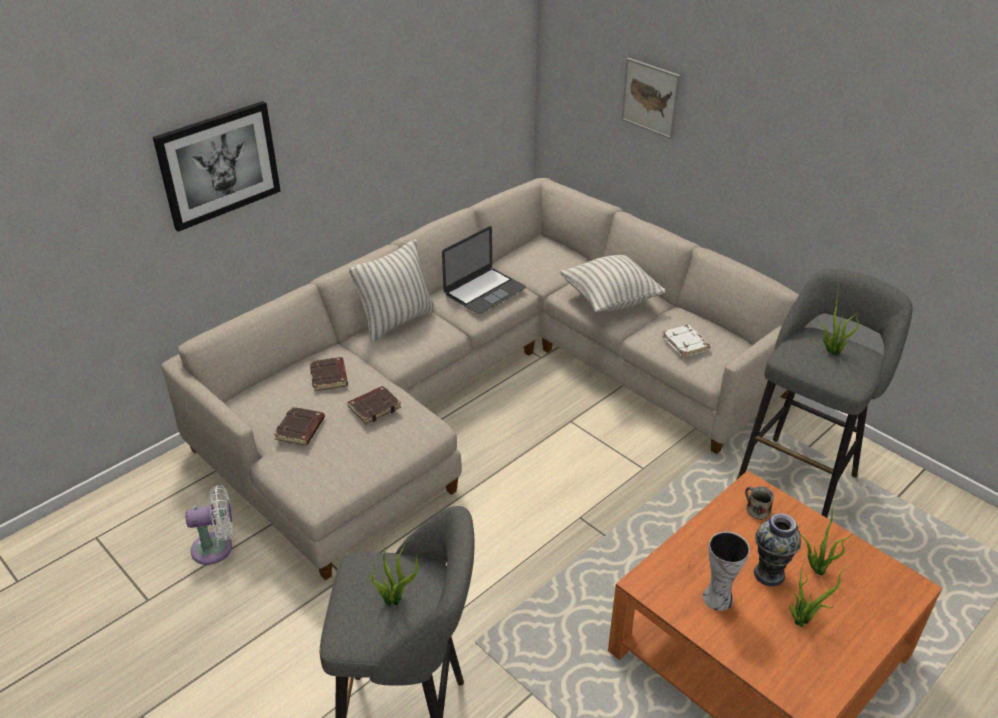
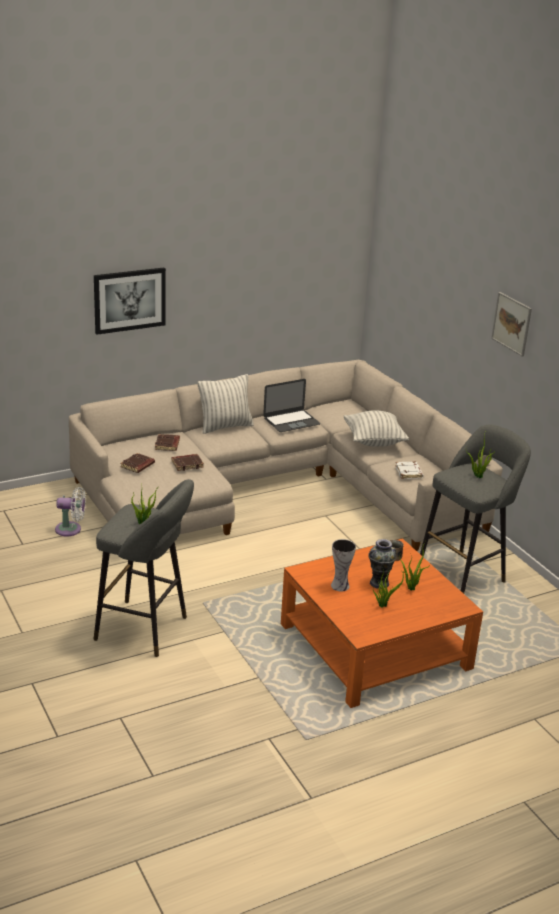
camera: 15 degrees right, 10 degrees down
picture [621,58,681,139] -> picture moved to [491,292,532,356]

